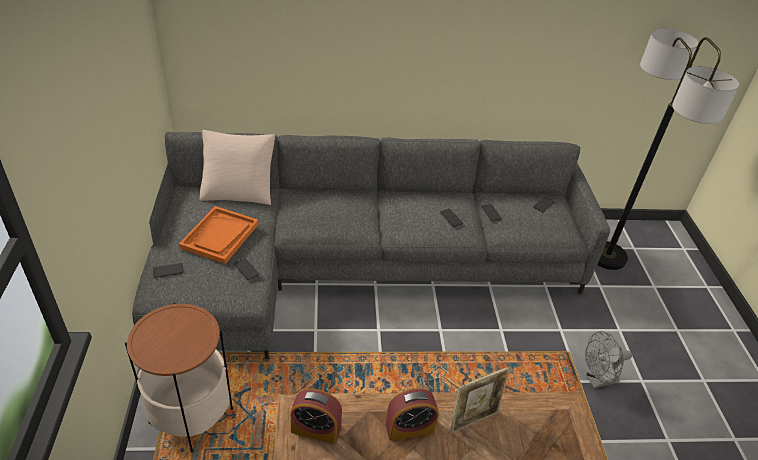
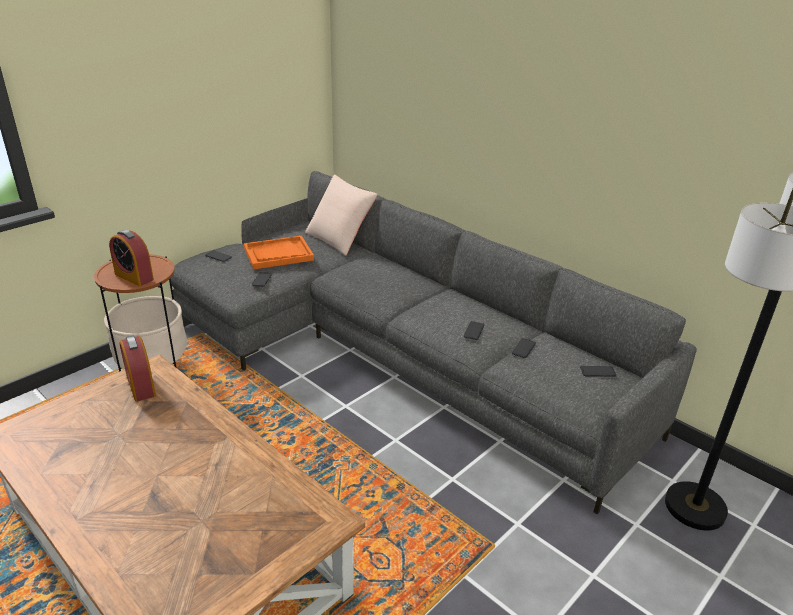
camera: 50 degrees right, 10 degrees down
alarm clock [386,388,439,441] -> alarm clock moved to [109,230,154,286]
picture frame [450,367,510,433] -> none
grey fan [585,331,632,388] -> none

